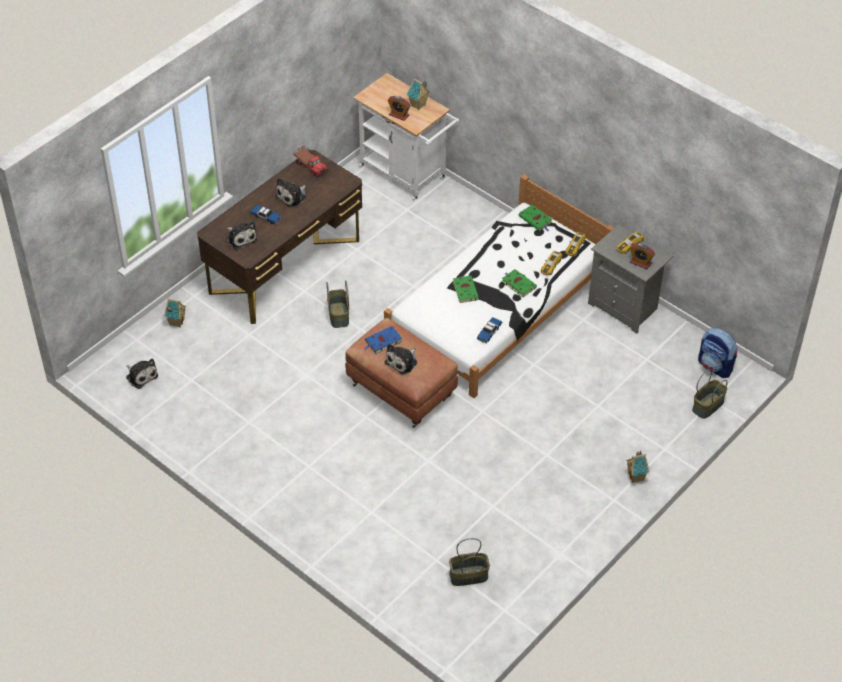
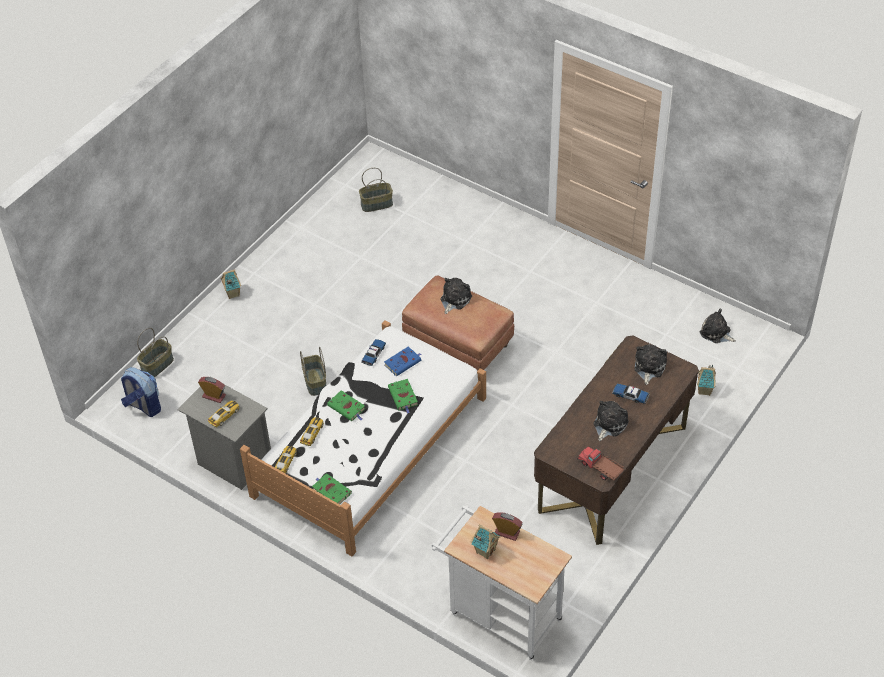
camera: 175 degrees right, 0 degrees up
plush toy [226,222,257,250] -> plush toy turned 60 degrees clockwise [634,344,667,385]
basket [327,280,349,328] -> basket moved to [300,347,326,396]
blue book [364,326,402,354] -> blue book moved to [384,346,421,377]

